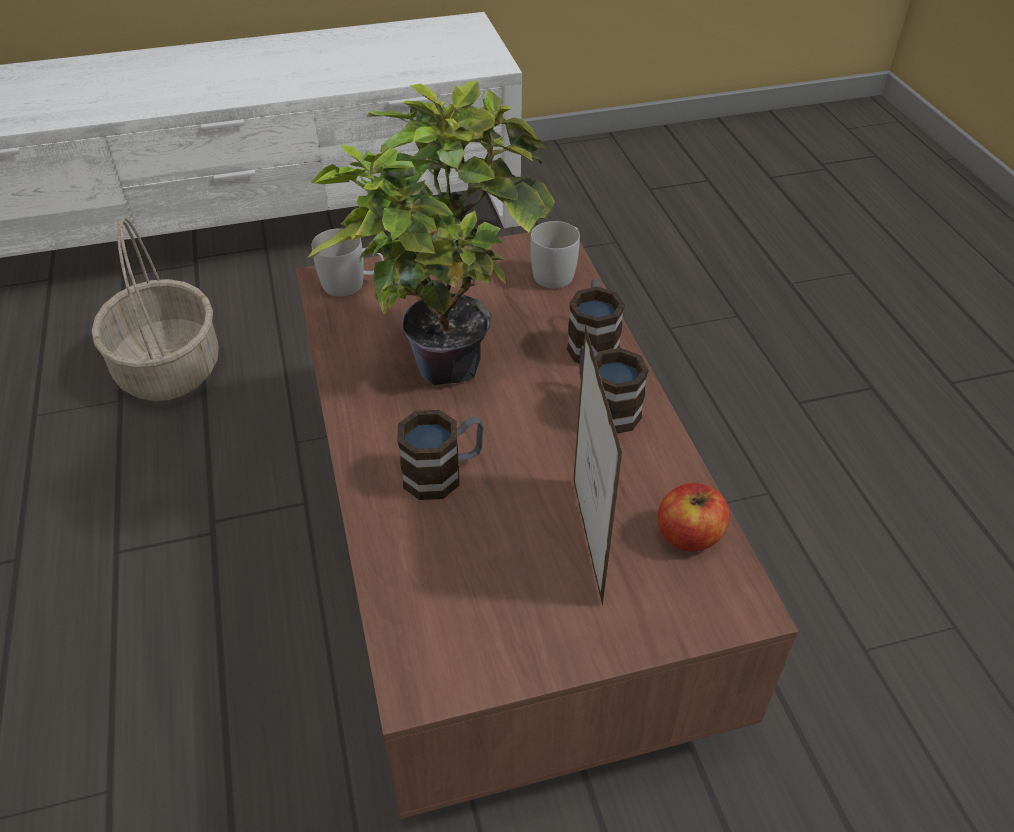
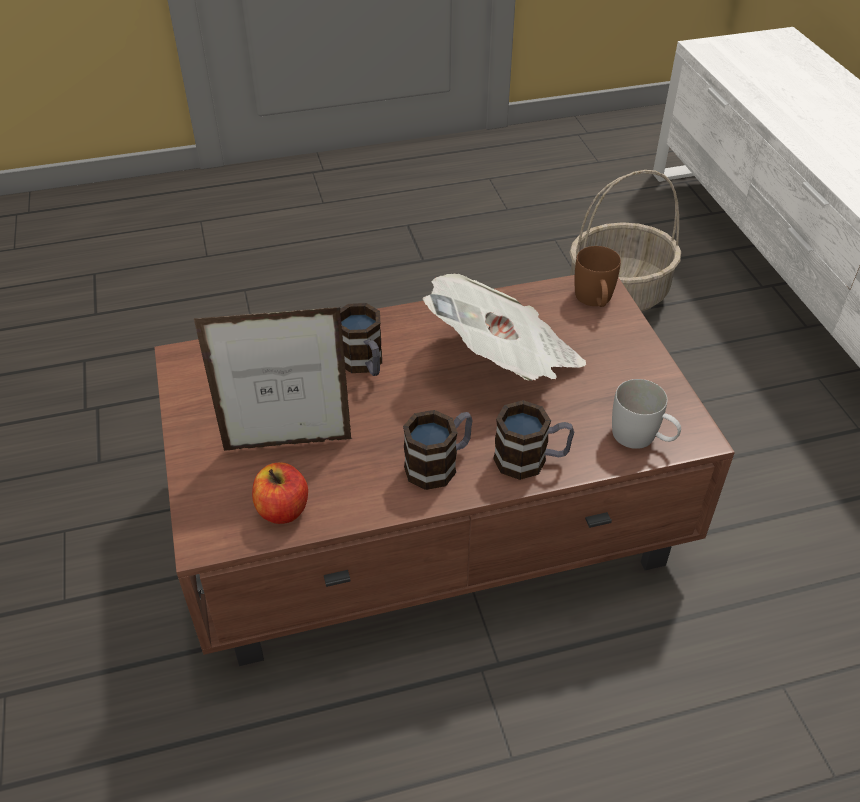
camera: 90 degrees right, 0 degrees up
potted plant [308,80,555,385] -> newspaper [422,274,586,381]
white mug [312,229,384,297] -> brown mug [574,246,621,307]

